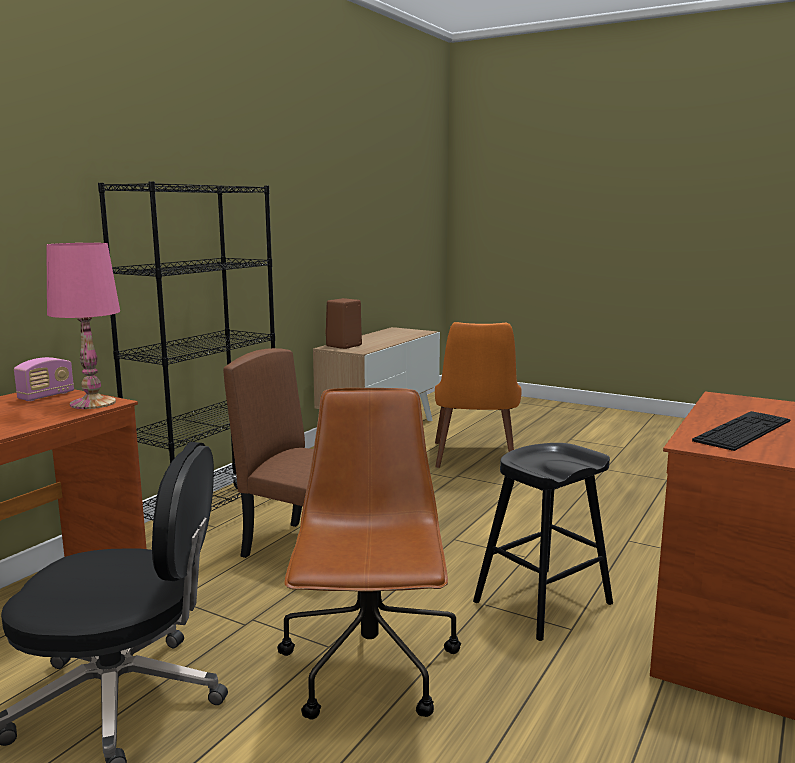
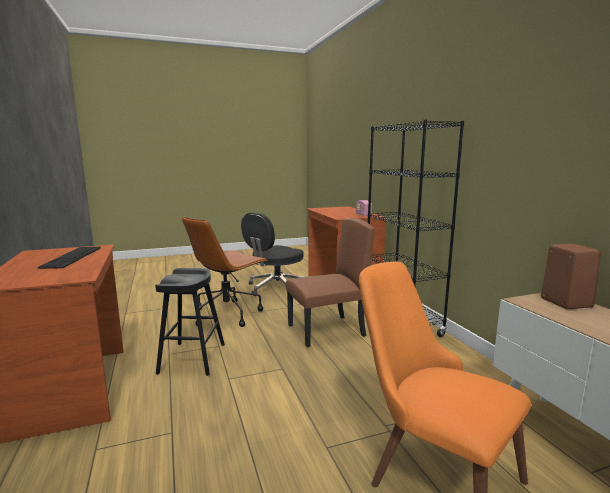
camera: 130 degrees right, 0 degrees up
pink table lamp [46,243,120,409] -> none
brown office chair [277,388,461,719] -> brown office chair turned 90 degrees clockwise [182,217,268,327]

